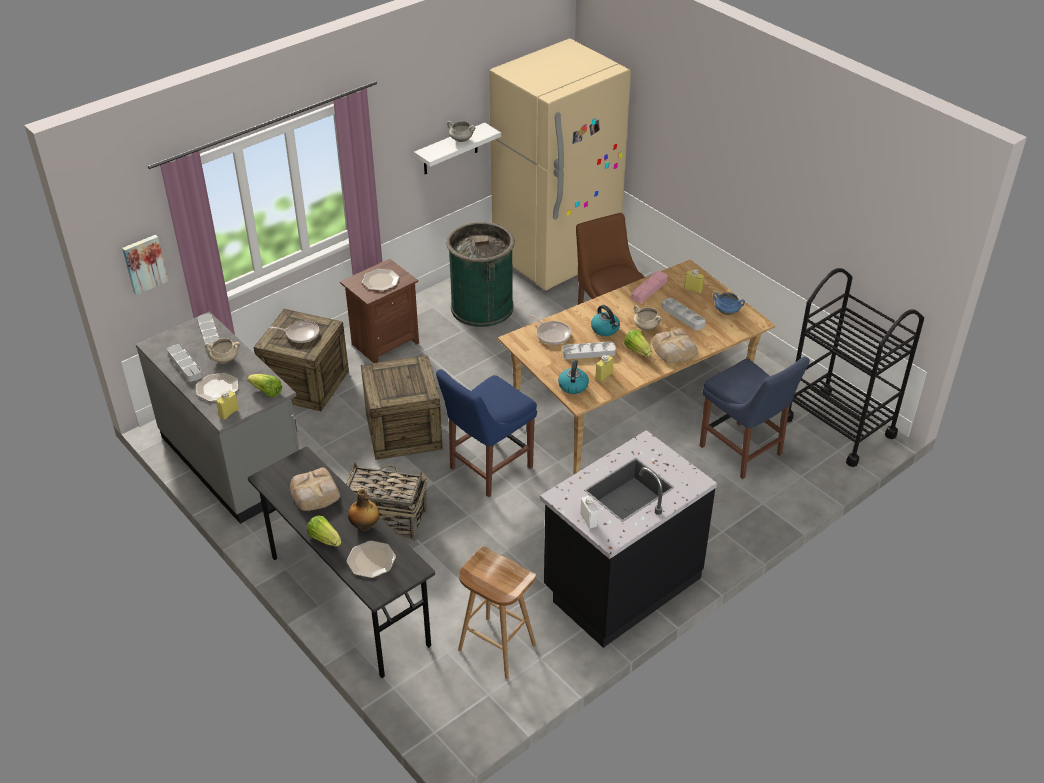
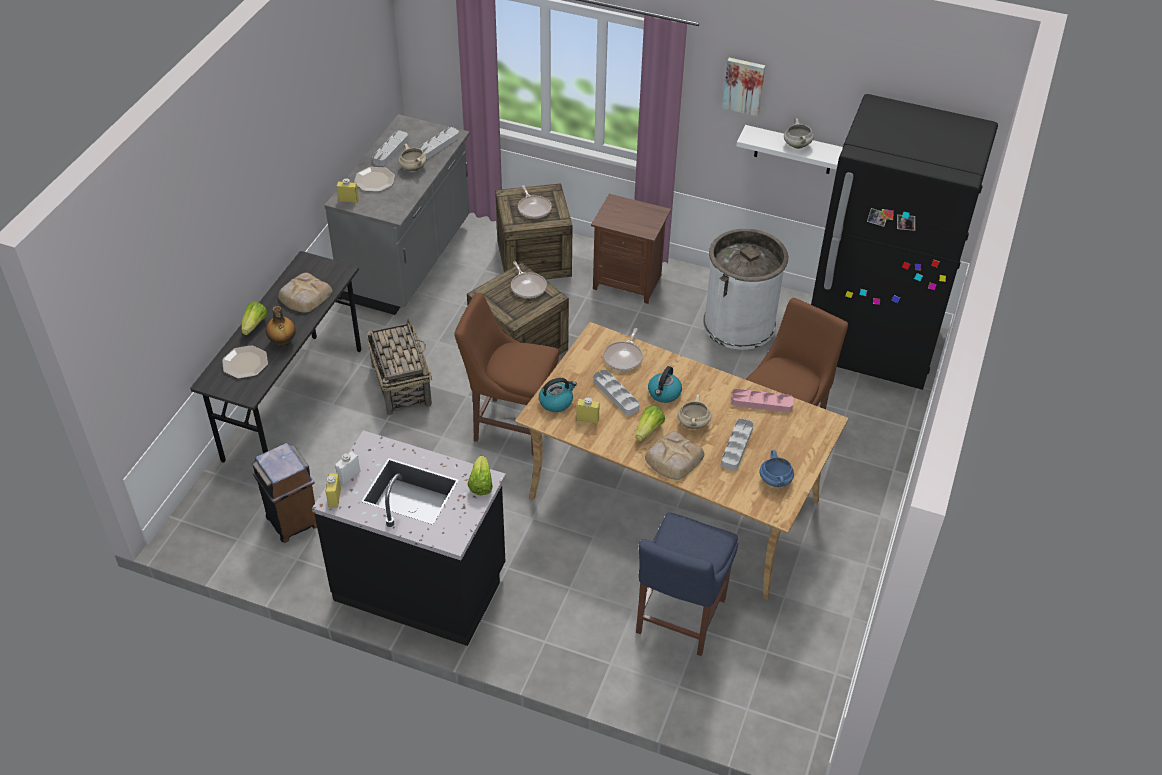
camera: 60 degrees right, 5 degrees up
picture [122,235,168,295] -> picture moved to [722,58,765,116]
lettuce [247,374,282,397] -> lettuce moved to [468,456,493,495]
plate [362,269,400,291] -> none
blue chair [436,369,537,497] -> brown chair [454,293,559,456]
green trash can [446,222,515,327] -> white trash can [703,229,788,350]
brown stool [458,546,536,679] -> brown trash can [252,443,317,543]
beige fridge [489,39,631,291] -> black fridge [811,94,998,390]
yellow bottle [684,269,704,294] -> yellow bottle moved to [326,474,341,508]
black cart [787,268,924,467] -> none
none -> frying pan [511,261,547,299]

